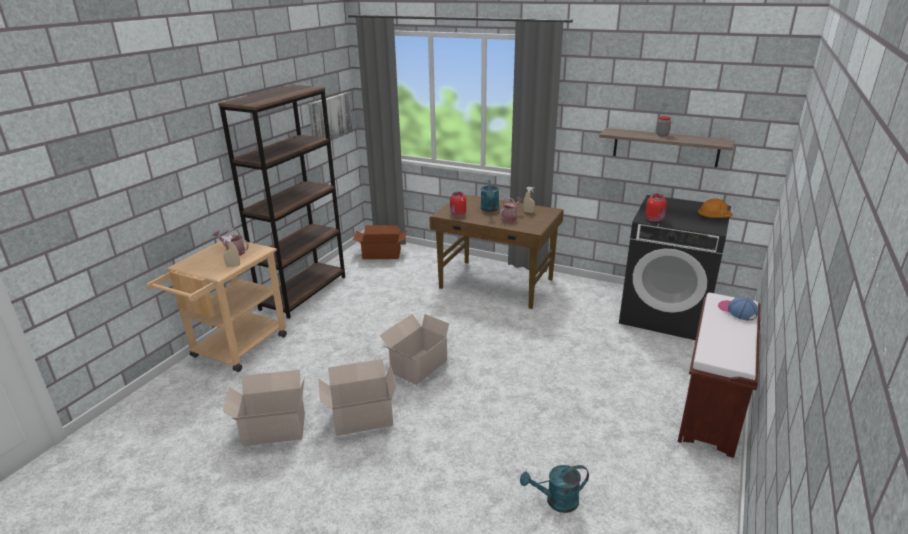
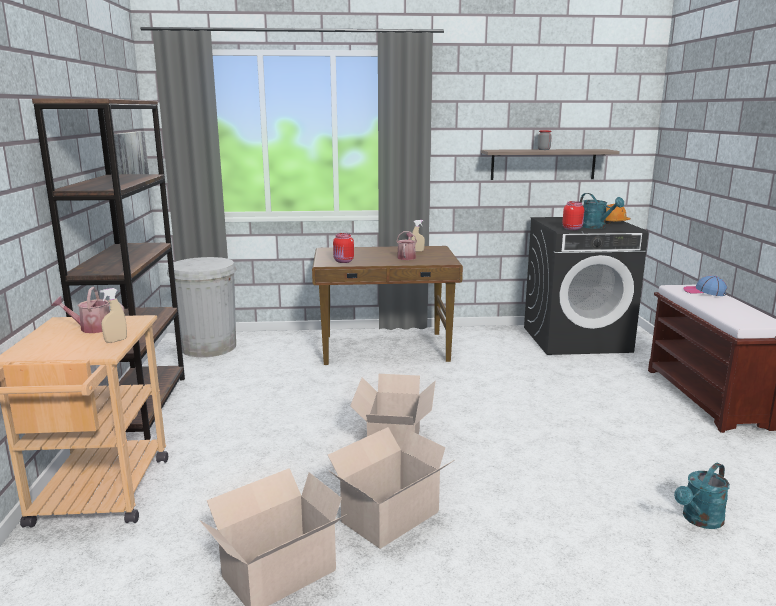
camera: 30 degrees left, 10 degrees down
cardboard box [353,225,407,259] -> white trash can [167,257,237,357]
turquoise watering can [481,180,499,212] -> turquoise watering can moved to [580,193,624,229]

